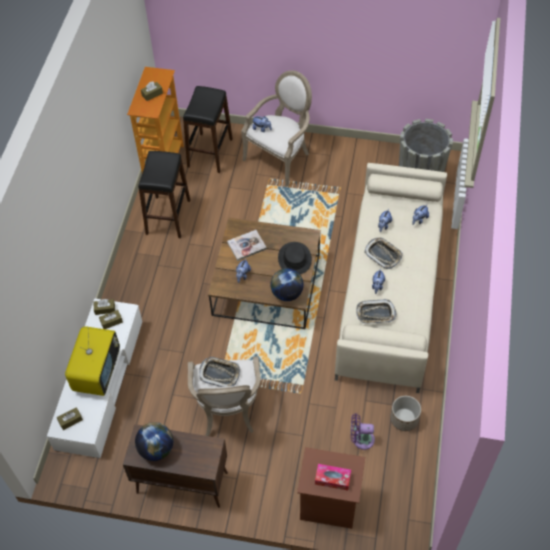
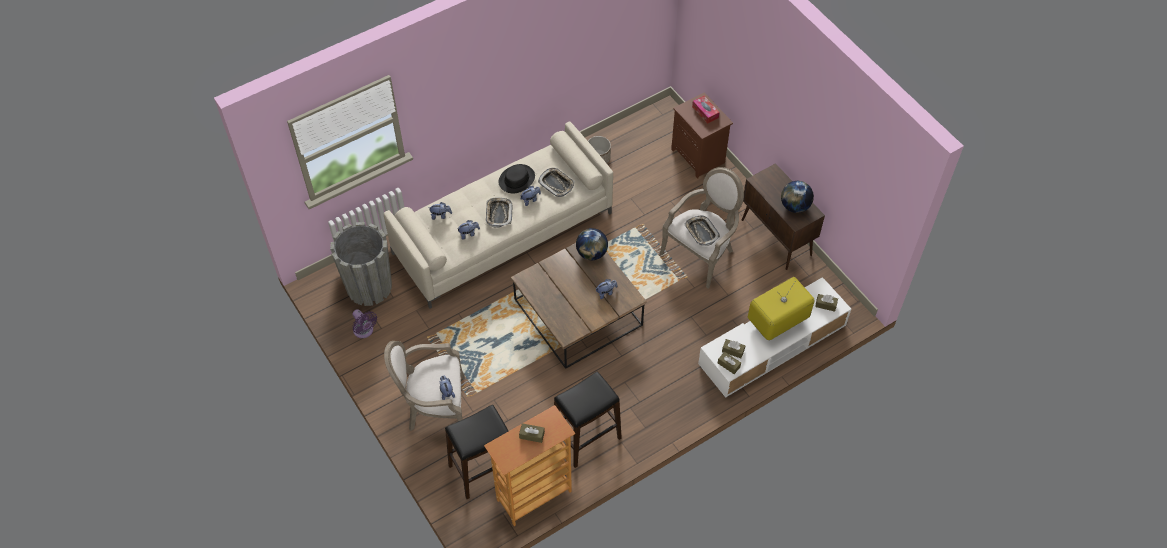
camera: 135 degrees left, 0 degrees up
book [227,230,267,261] -> none
black hat [278,242,312,274] -> black hat moved to [498,164,535,194]
purple fan [351,413,375,450] -> purple fan moved to [352,309,377,338]

